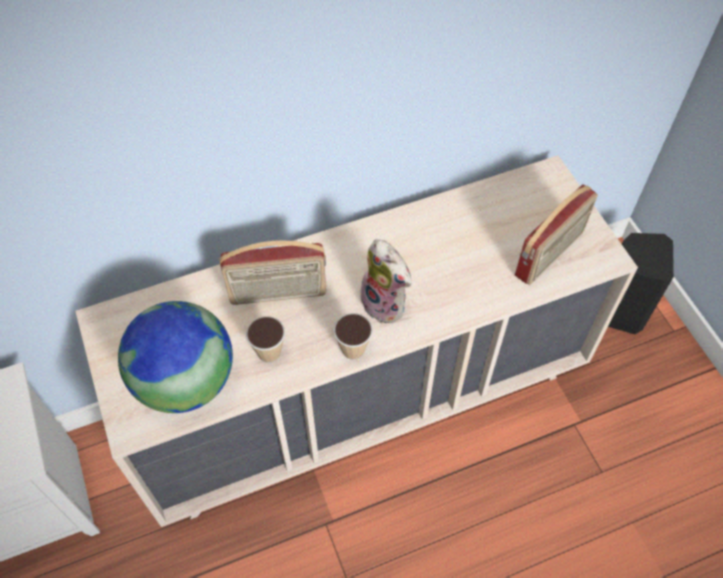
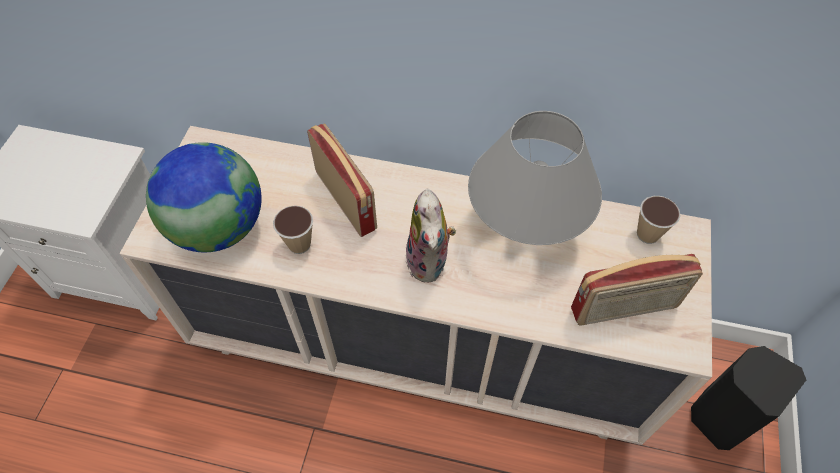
camera: 35 degrees right, 0 degrees up
radio [220,240,326,305] -> radio turned 150 degrees counterclockwise [307,123,377,237]
cup [333,313,373,360] -> cup moved to [637,196,680,244]
none -> grey table lamp [468,111,602,245]

